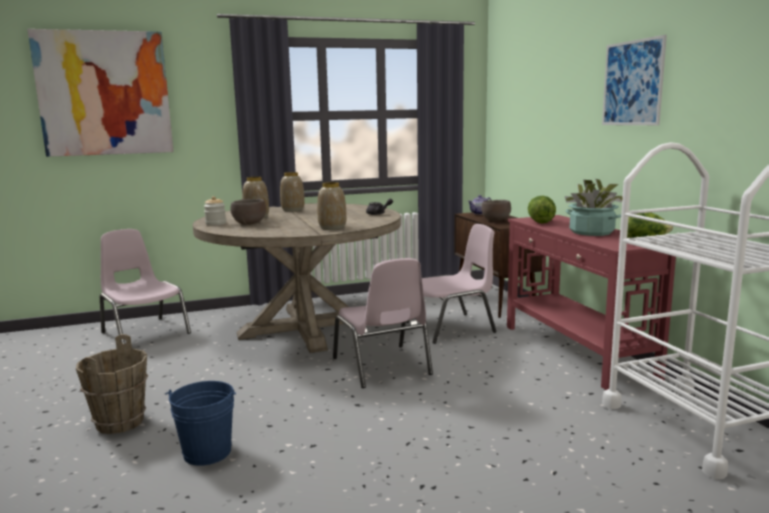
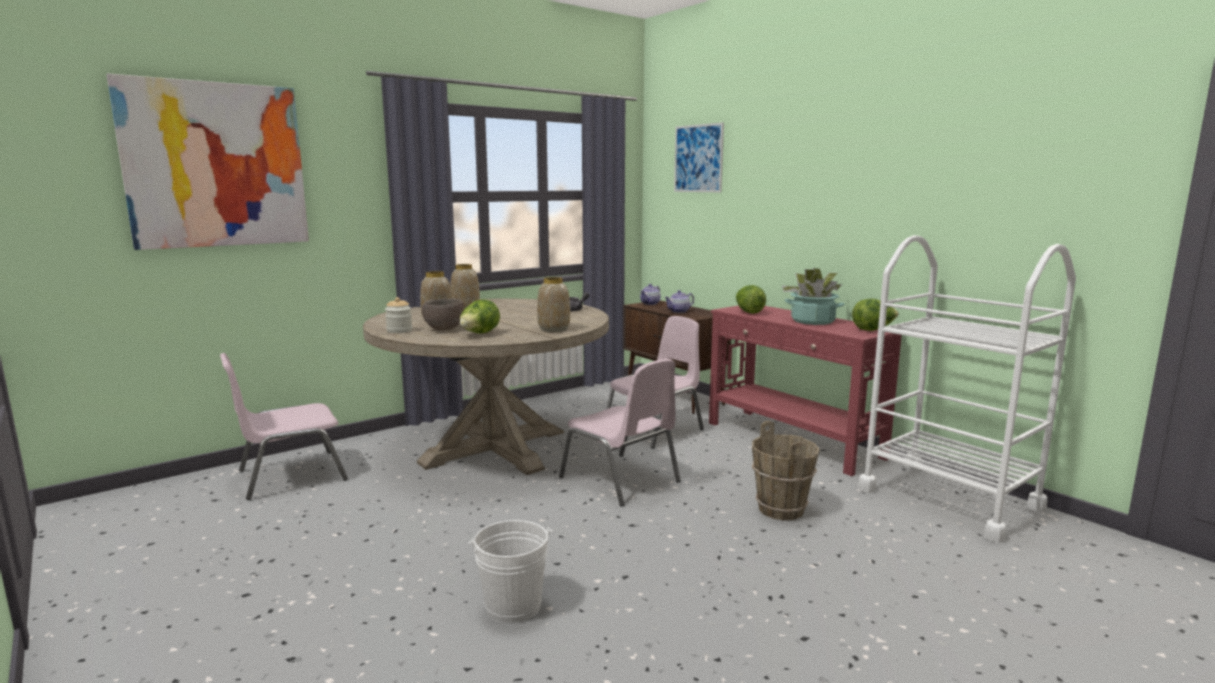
camera: 20 degrees left, 0 degrees up
brown bucket [76,334,148,434] -> brown bucket moved to [752,421,820,520]
pink chair [100,229,191,344] -> pink chair turned 60 degrees counterclockwise [220,353,348,500]
blue bucket [165,381,236,466] -> white bucket [468,520,553,623]
brown bowl [482,200,511,221] -> teapot [664,290,694,313]
picture [602,35,667,125] -> picture moved to [674,122,724,192]
none -> lettuce [459,299,500,334]

